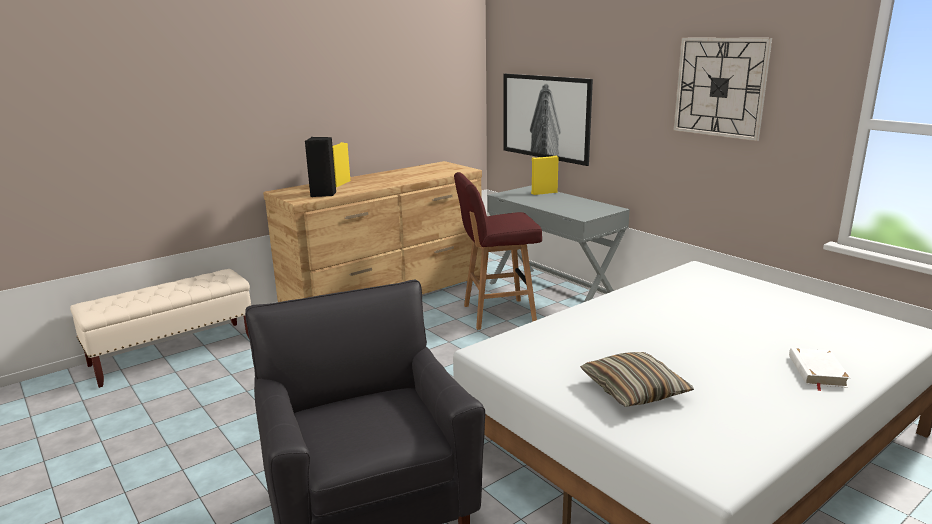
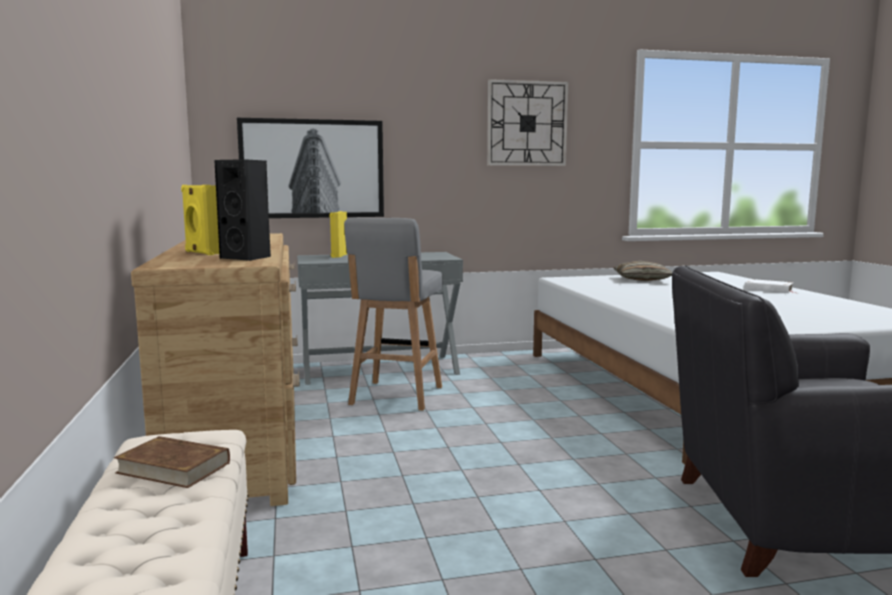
camera: 65 degrees left, 10 degrees down
red stool [454,172,542,330] -> grey stool [344,217,443,411]
pillow [580,352,694,407] -> pillow moved to [613,261,672,281]
none -> brown book [114,436,230,488]

